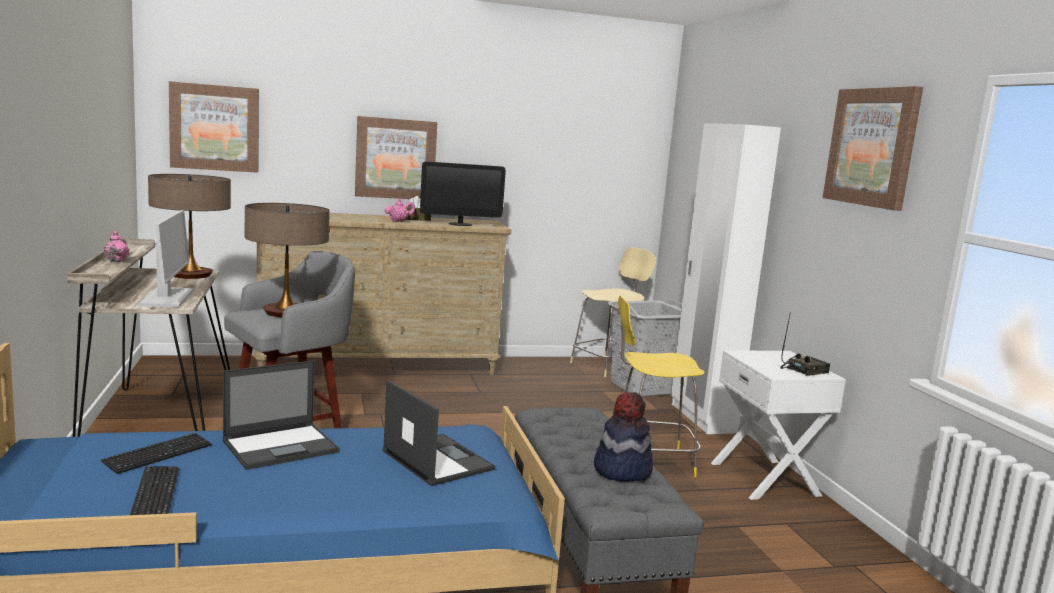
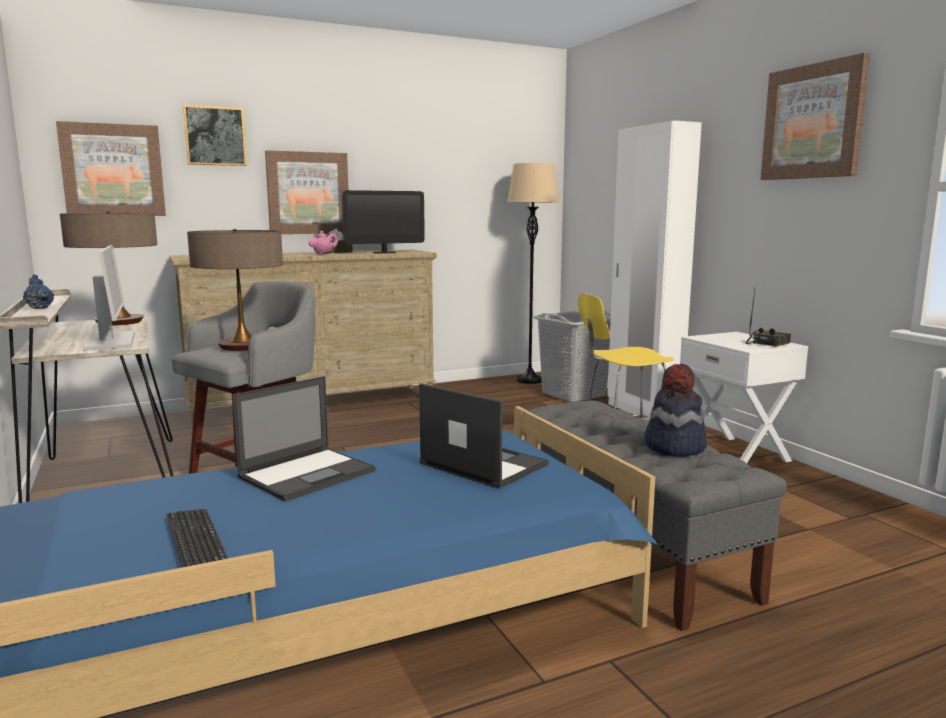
camera: 10 degrees left, 0 degrees up
keyboard [101,433,211,474] -> none
pink teapot [103,231,130,262] -> blue teapot [23,274,54,309]
beige chair [570,247,656,377] -> beige floor lamp [507,163,559,384]
none -> picture [183,105,247,166]

